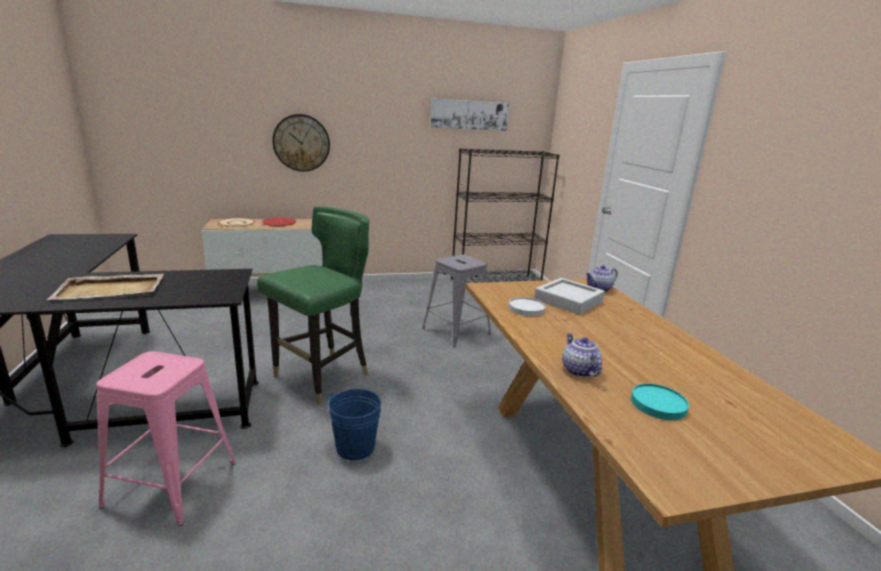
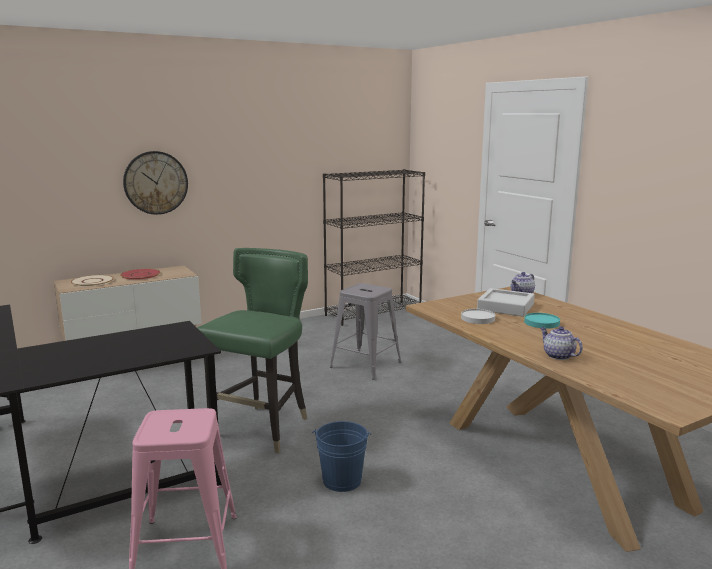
camera: 15 degrees left, 5 degrees down
beige tray [46,274,164,300] -> none
picture [430,99,509,131] -> none
turquoise plate [631,383,689,420] -> turquoise plate moved to [524,313,560,329]

